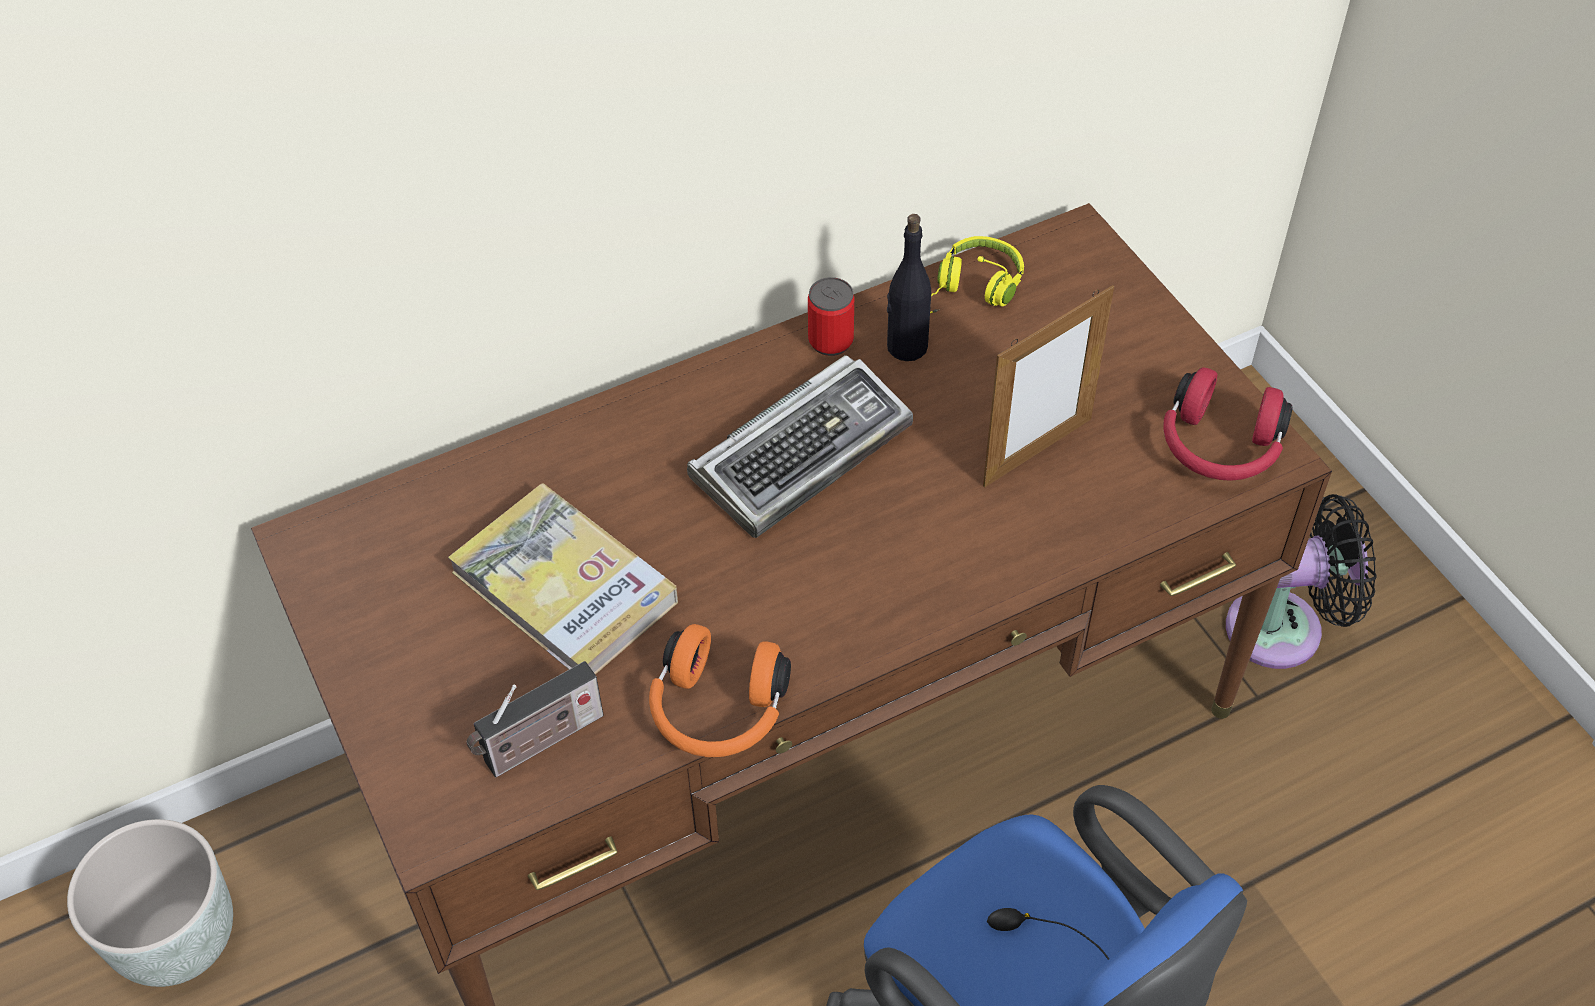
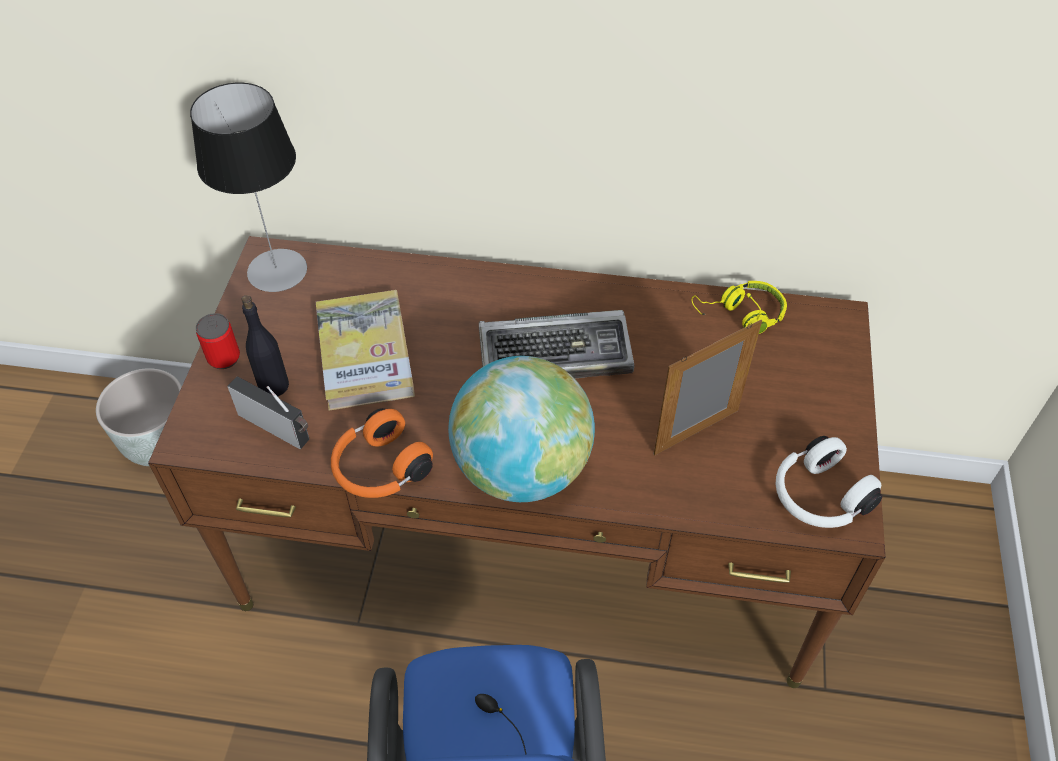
camera: 35 degrees right, 0 degrees up
radio [466,661,604,777] -> radio turned 150 degrees counterclockwise [227,377,310,449]
can [808,277,854,356] -> can moved to [196,313,240,369]
black bottle [887,214,931,361] -> black bottle moved to [241,295,289,396]
picture frame [983,285,1114,488] -> picture frame turned 150 degrees clockwise [654,320,762,456]
red headphones [1164,367,1292,481] -> white headphones [776,436,882,528]
black fan [1226,494,1376,669] -> none
none -> table lamp [190,83,307,292]
none -> globe [448,356,595,502]

